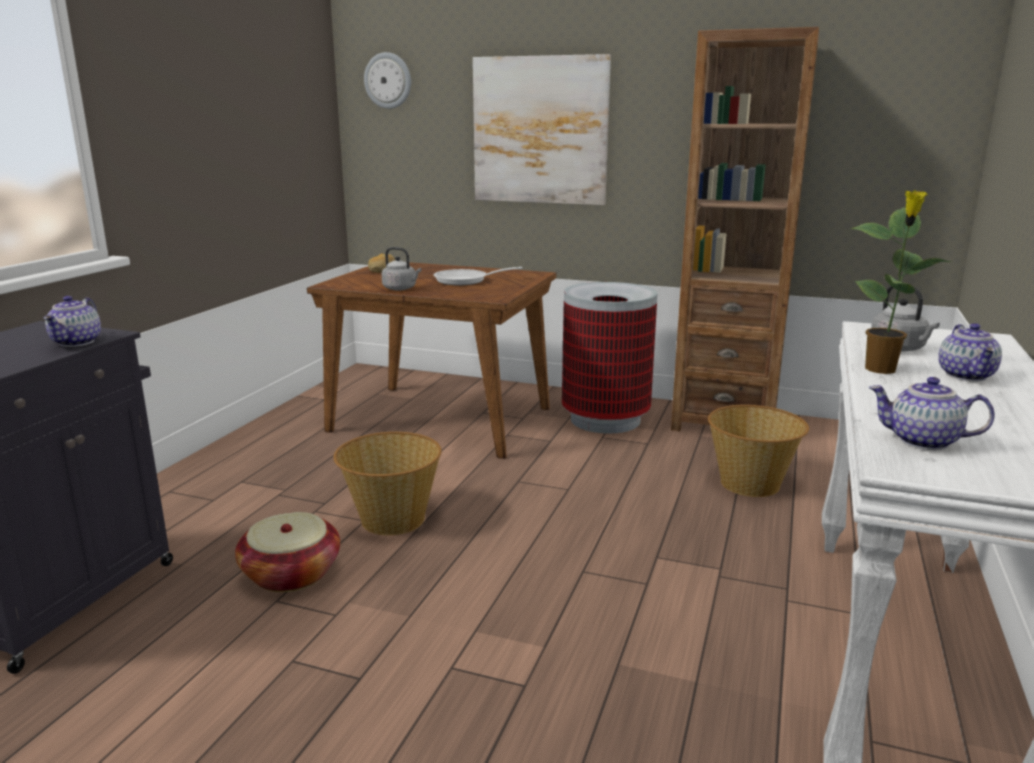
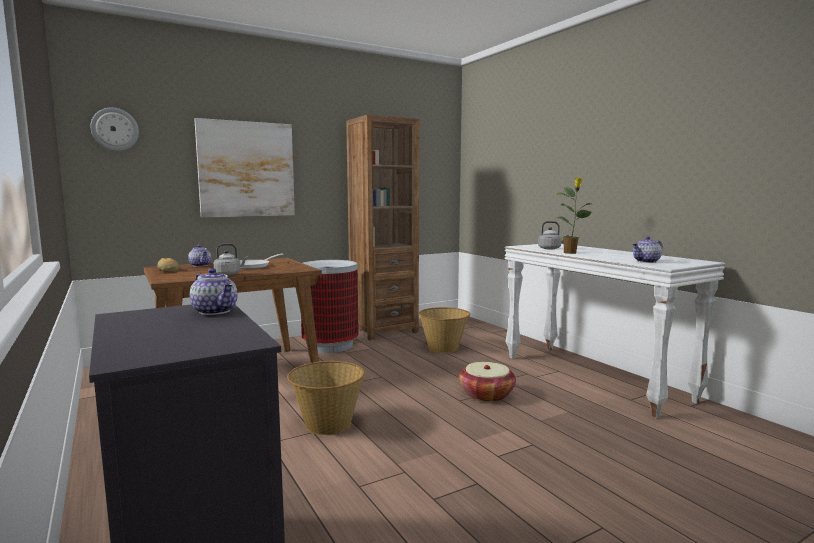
camera: 50 degrees left, 10 degrees down
basket [235,512,340,592] -> basket moved to [459,362,516,402]
teapot [938,323,1002,381] -> teapot moved to [188,245,212,267]

